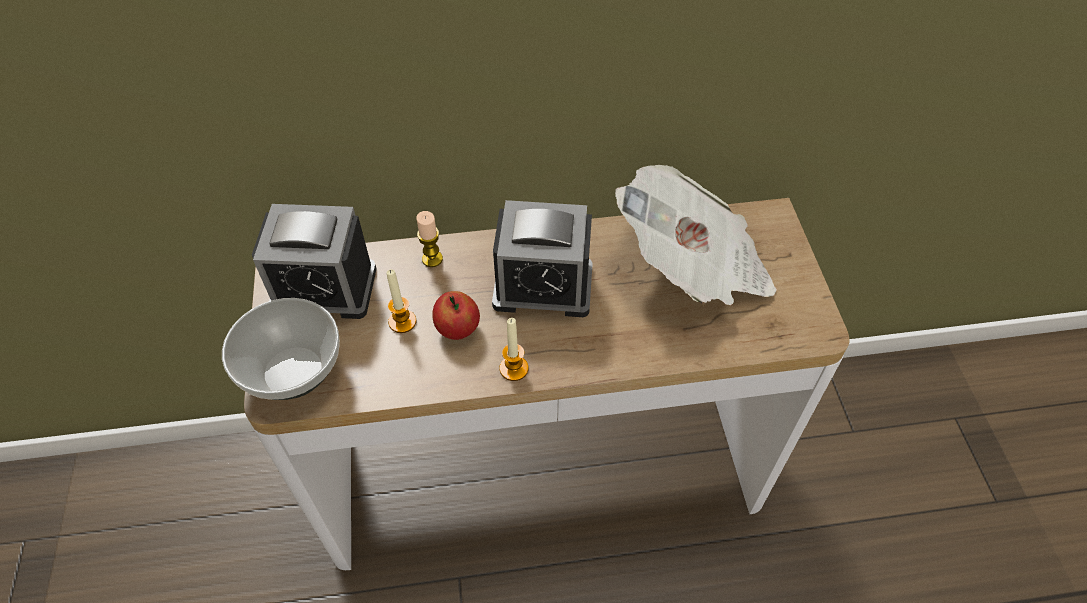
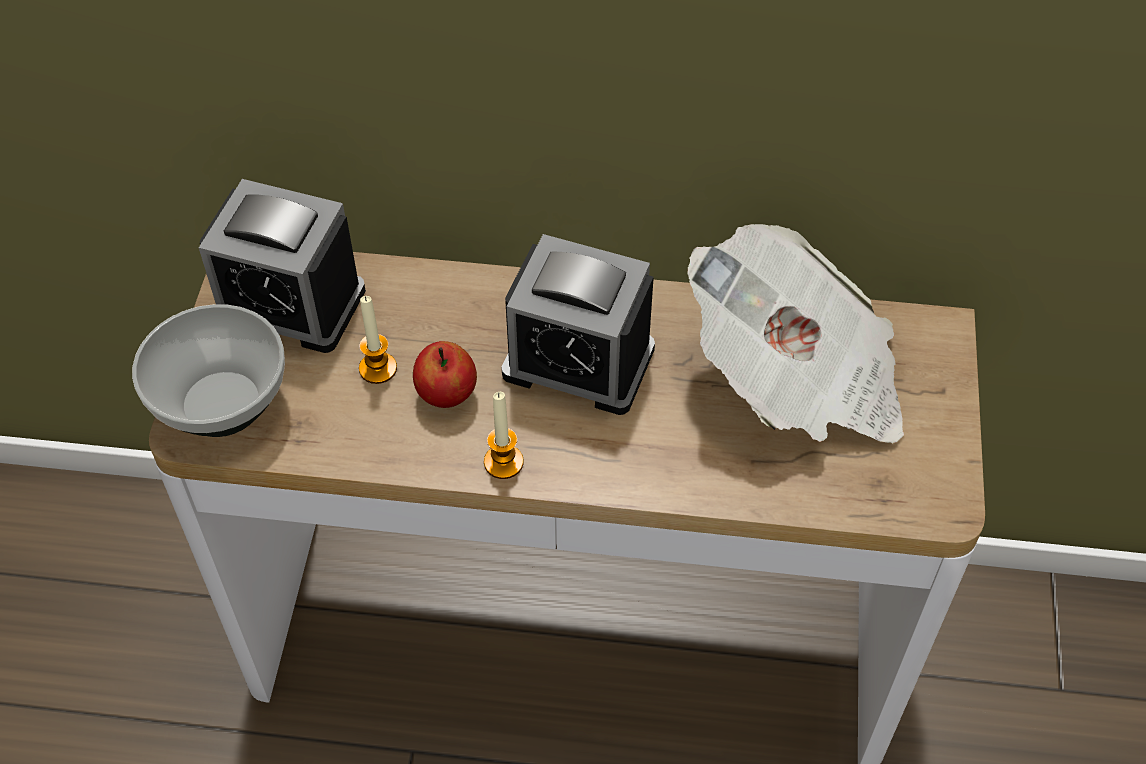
camera: 15 degrees right, 0 degrees up
candle [416,211,443,267] -> none

